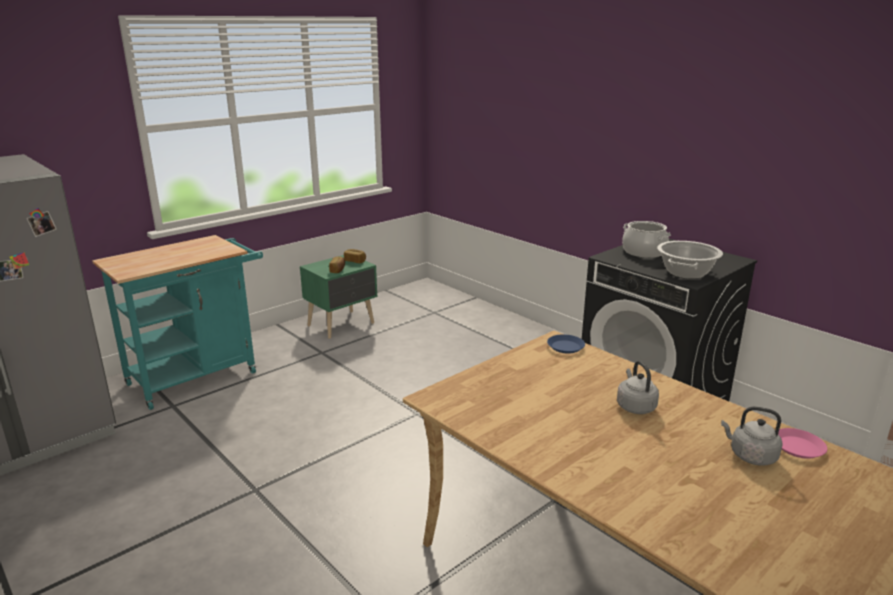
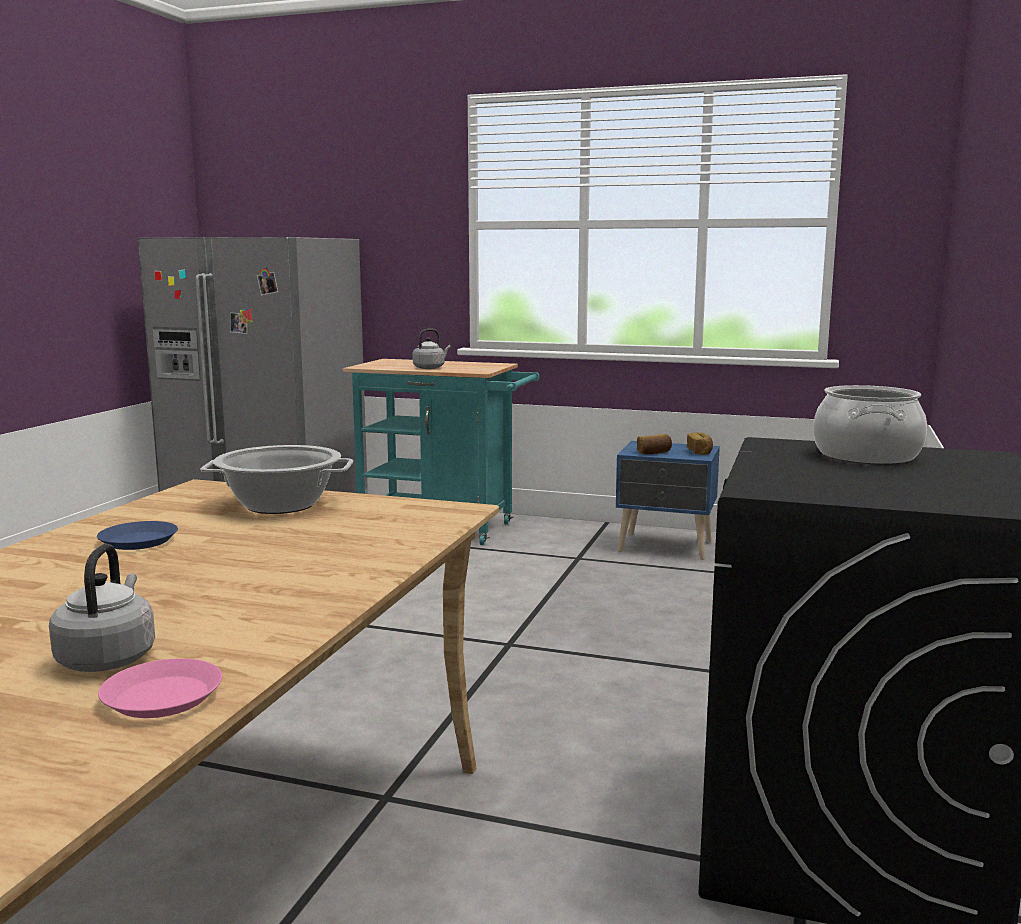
camera: 60 degrees right, 10 degrees down
green nightstand [300,255,377,339] -> blue nightstand [616,441,720,560]
blue plate [547,334,585,353] -> blue plate moved to [97,521,178,550]
grey kettle [617,361,659,414] -> grey kettle moved to [412,329,451,369]
cooking pot [657,241,723,279] -> cooking pot moved to [200,445,353,514]

